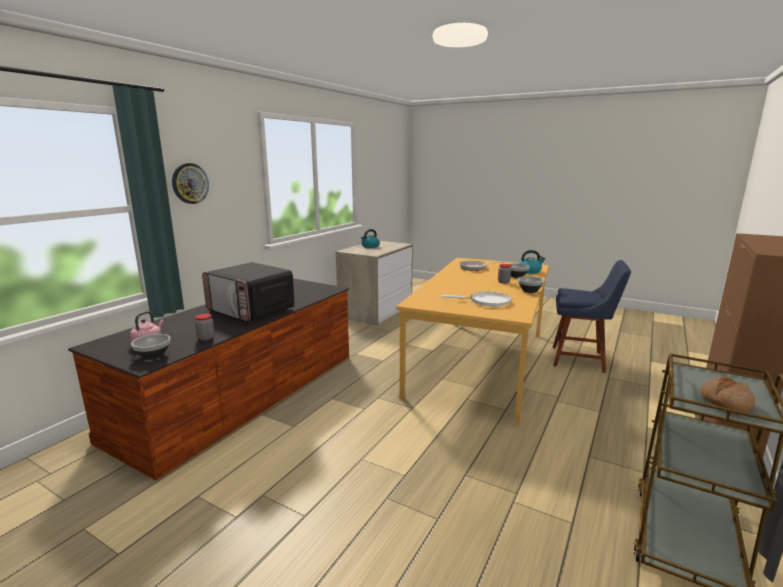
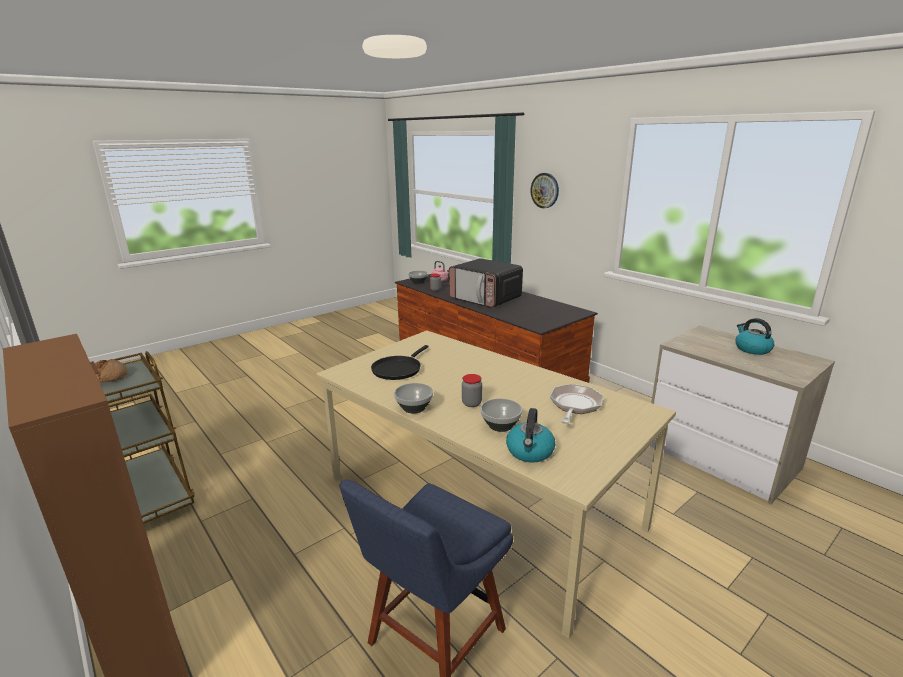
camera: 110 degrees right, 5 degrees up
microwave [202,262,295,322] -> microwave turned 105 degrees counterclockwise [449,258,523,308]
orange dining table [396,258,549,423] -> beige dining table [316,330,676,639]
white frying pan [441,292,511,307] -> black frying pan [371,345,429,380]

